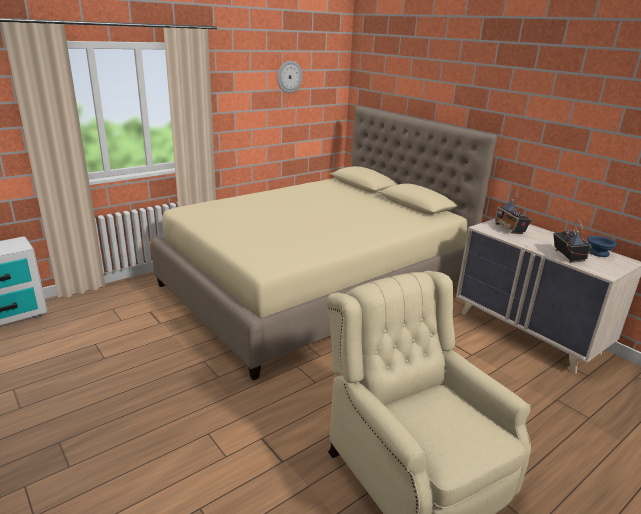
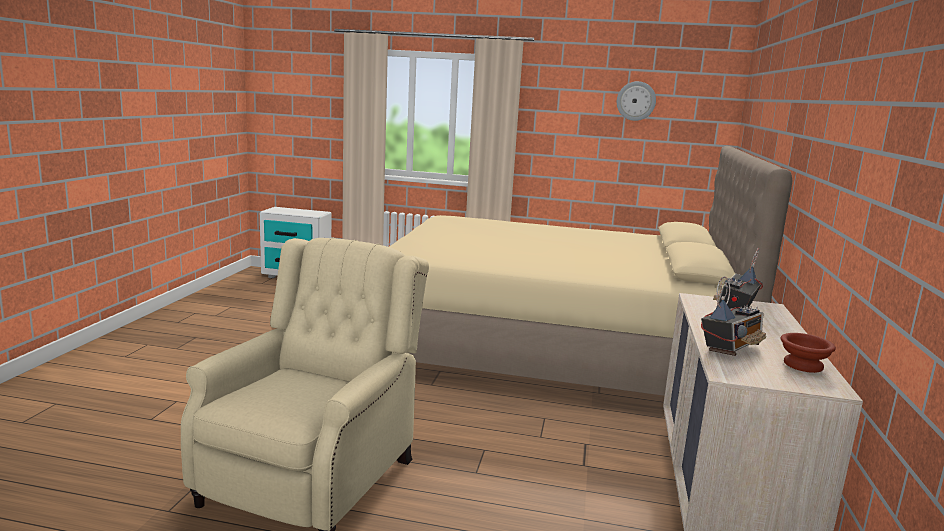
camera: 50 degrees right, 10 degrees down
blue bowl [587,236,617,257] -> brown bowl [781,333,836,373]

